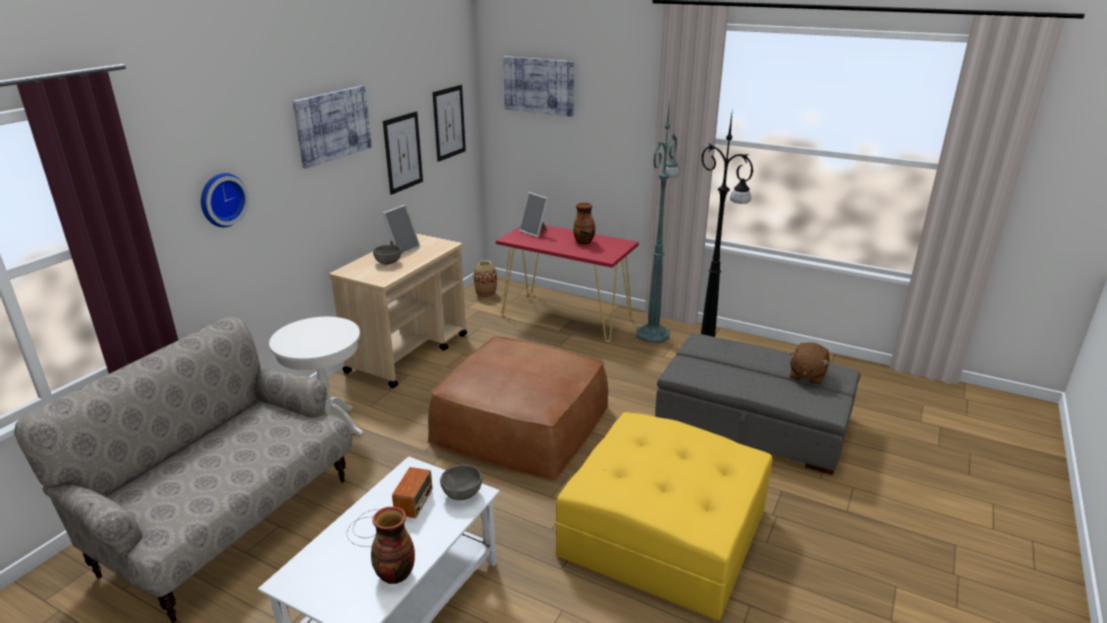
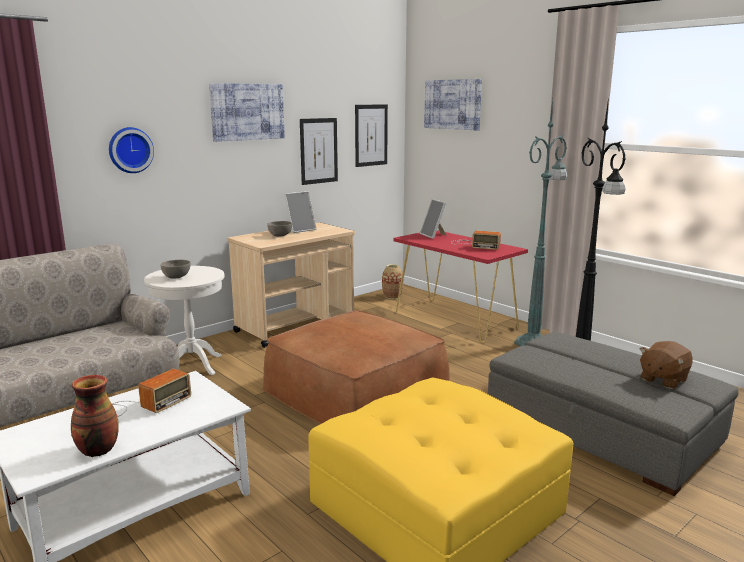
camera: 20 degrees right, 10 degrees down
grey bowl [440,464,482,500] -> grey bowl moved to [161,260,191,279]
vase [573,203,595,244] -> radio [451,231,501,250]

